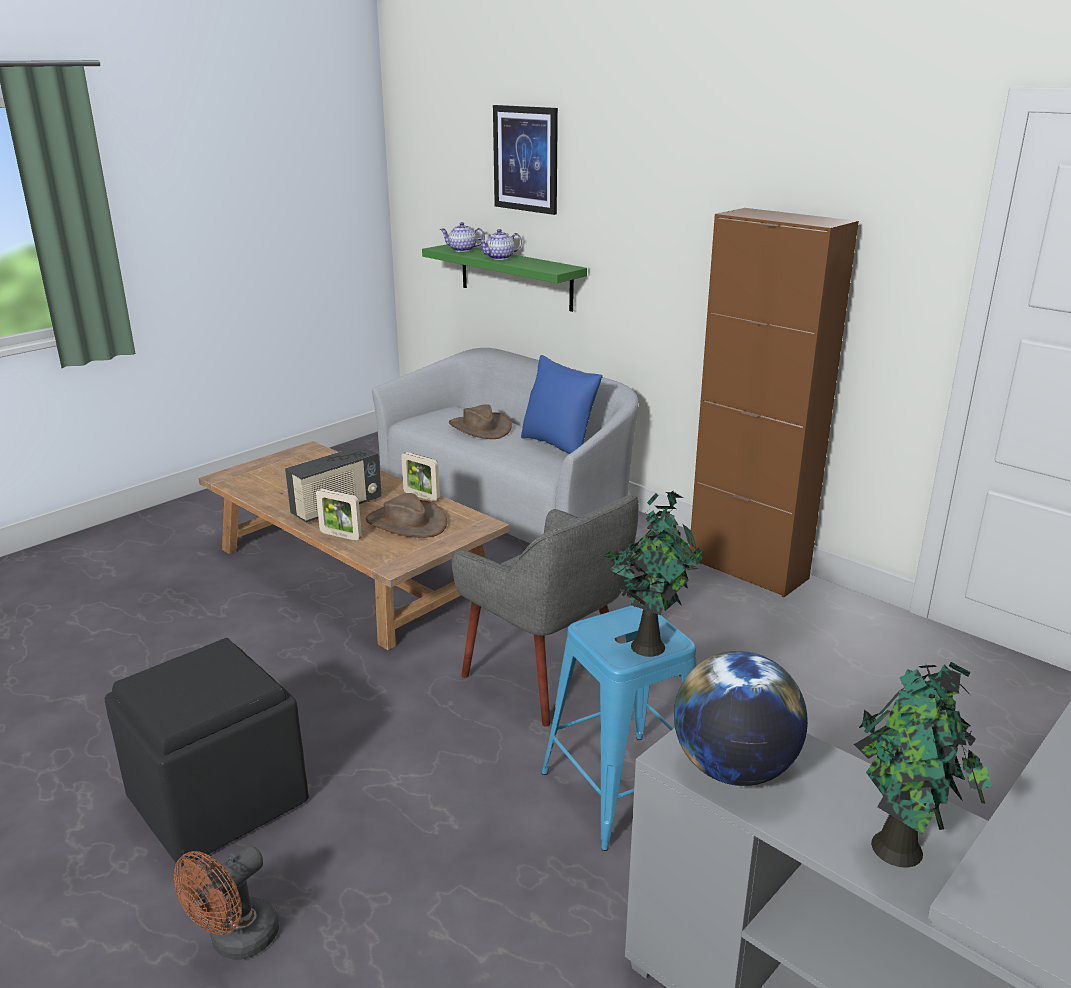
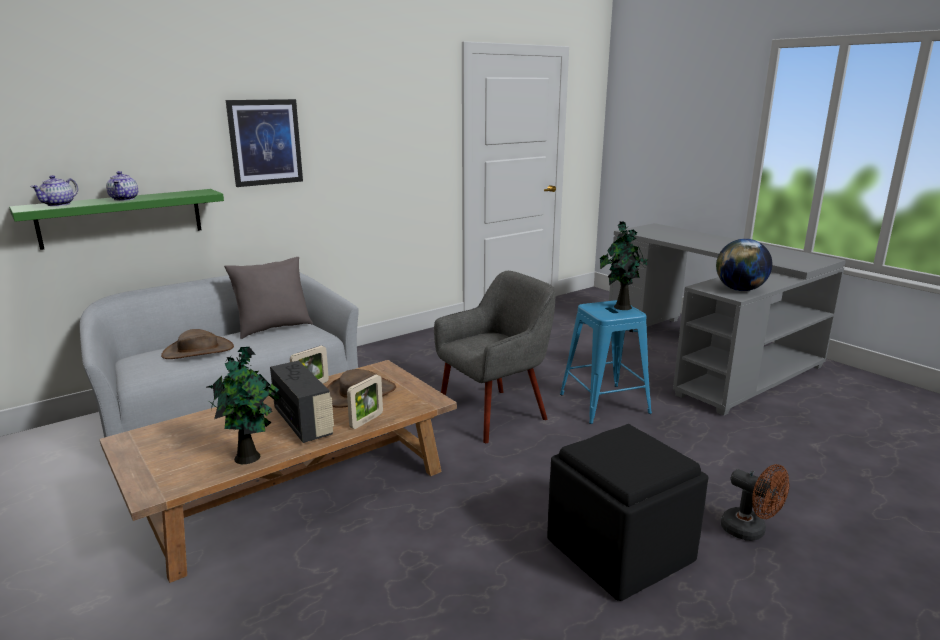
camera: 80 degrees left, 5 degrees down
picture [493,105,558,215] -> picture moved to [226,99,303,187]
blue pillow [521,355,603,454] -> grey pillow [224,257,313,339]
brown cabinet [689,208,859,597] -> none
potted plant [854,662,992,868] -> potted plant moved to [207,347,282,464]

